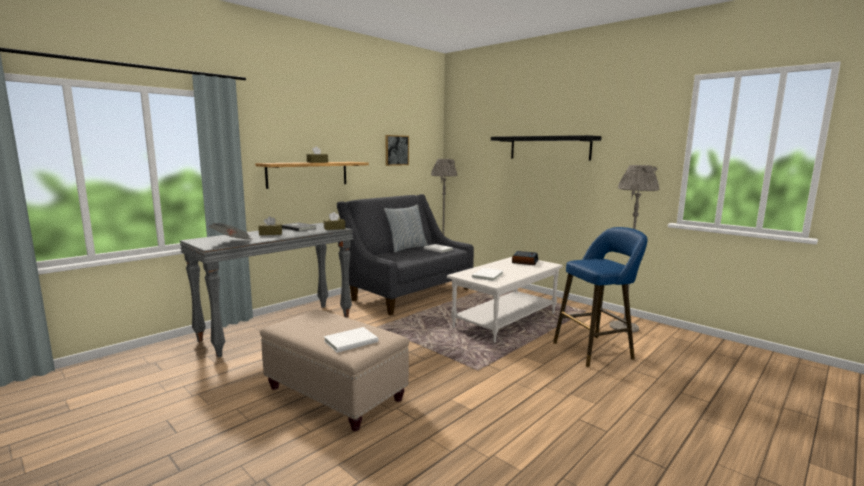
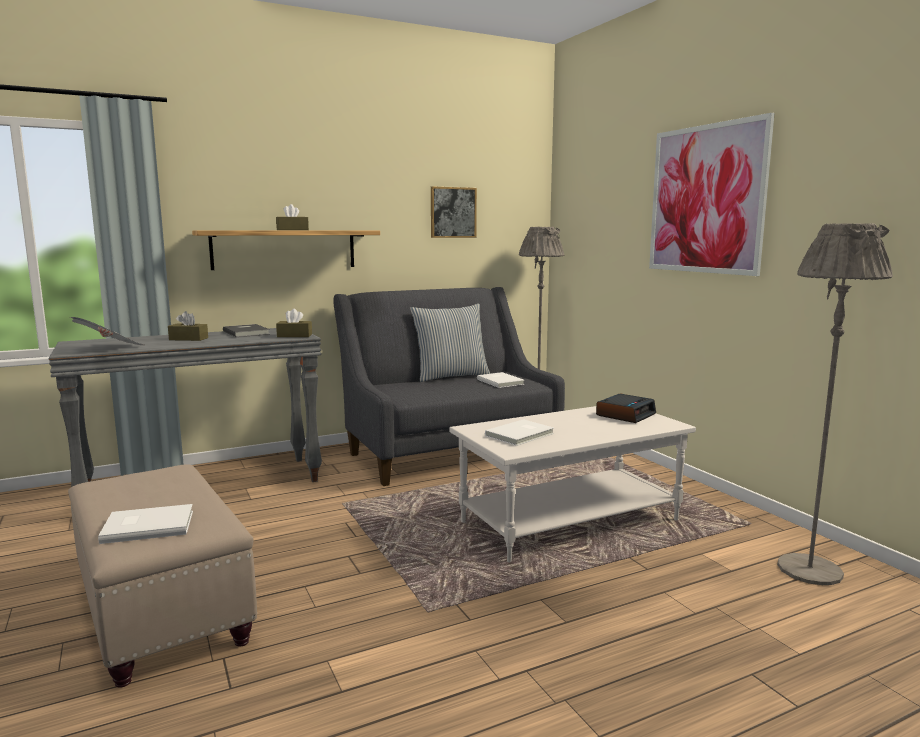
camera: 20 degrees right, 0 degrees up
black shelf [491,135,602,161] -> picture [649,113,775,276]
blue stool [553,227,648,367] -> none

